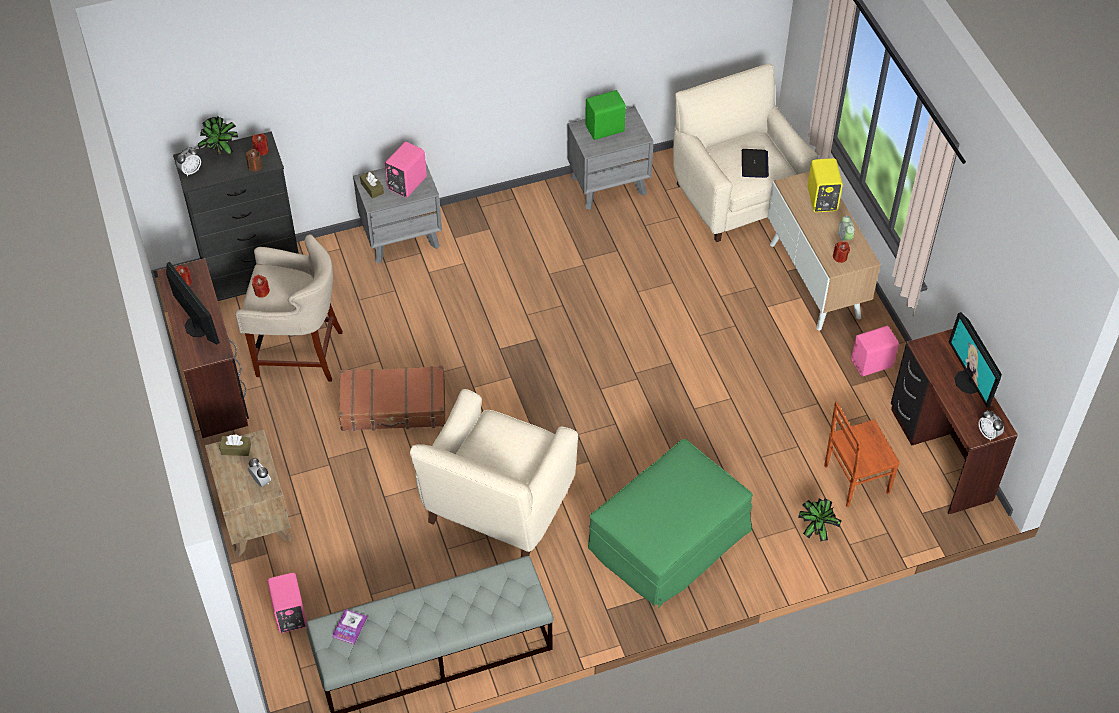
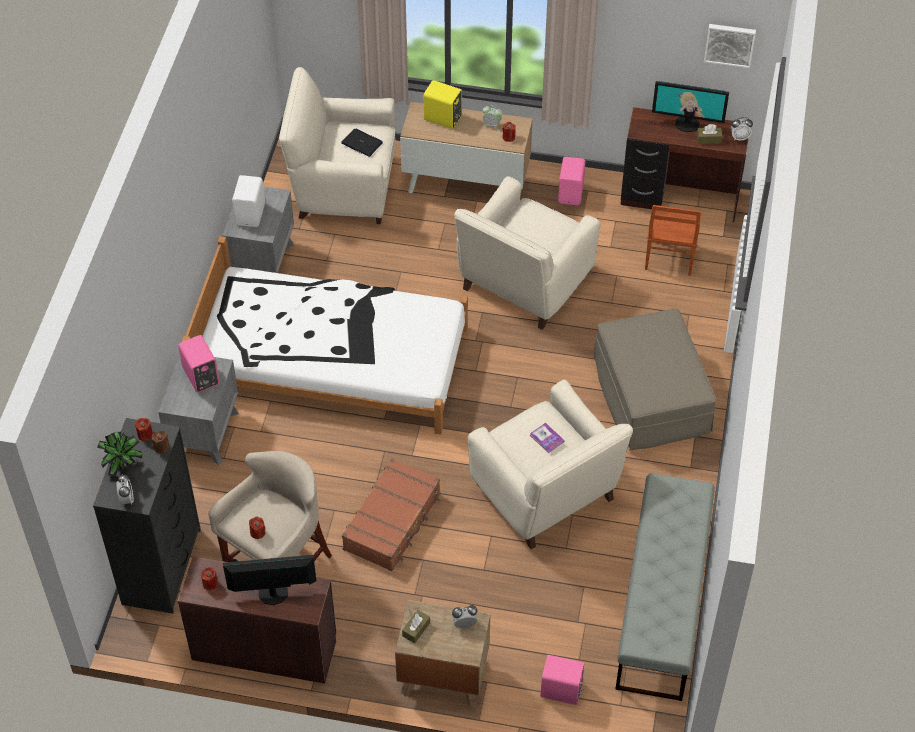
camera: 60 degrees left, 0 degrees up
book [332,609,368,645] -> book moved to [530,423,564,453]
brown tissue box [360,171,384,199] -> brown tissue box moved to [697,124,723,144]
green speaker [585,90,626,140] -> white speaker [232,175,265,227]
green ottoman [588,439,753,608] -> beige ottoman [594,309,716,451]
potted plant [798,498,842,542] -> none
none -> white bed [181,236,468,435]
none -> beige armchair [454,176,600,330]
none -> picture [704,24,756,68]

